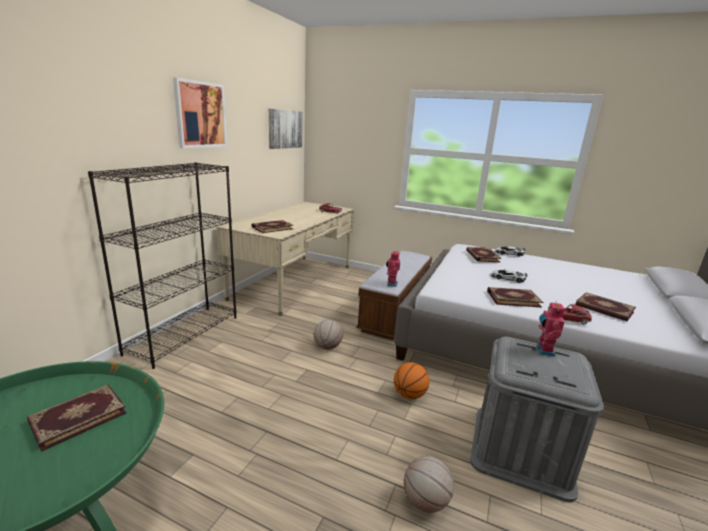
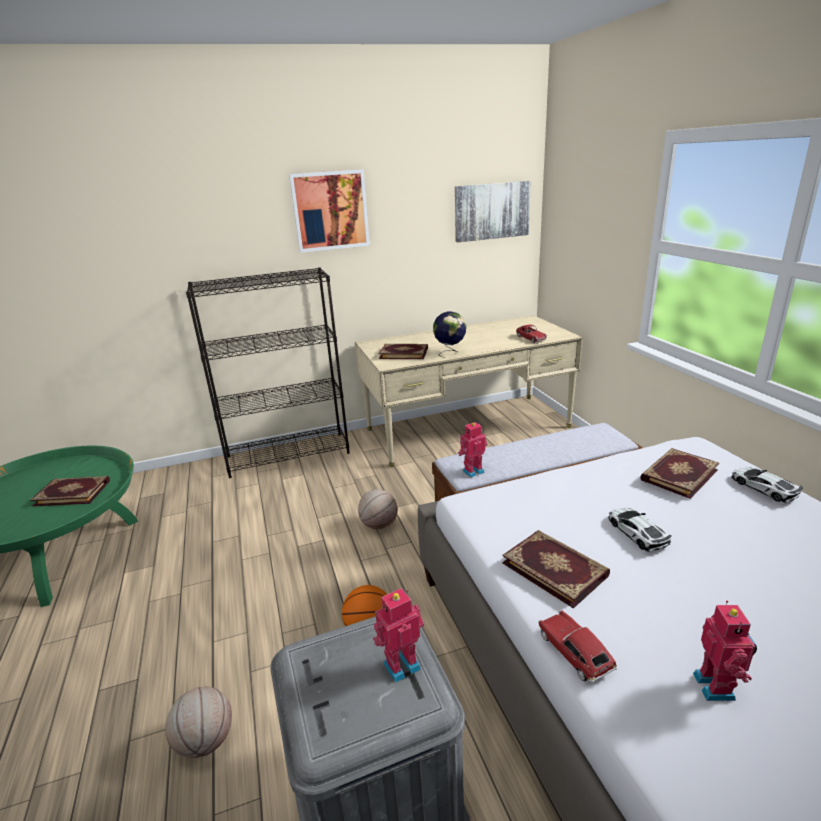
camera: 50 degrees right, 5 degrees up
book [575,292,636,321] -> toy robot [693,601,757,701]
none -> globe [433,311,466,358]

